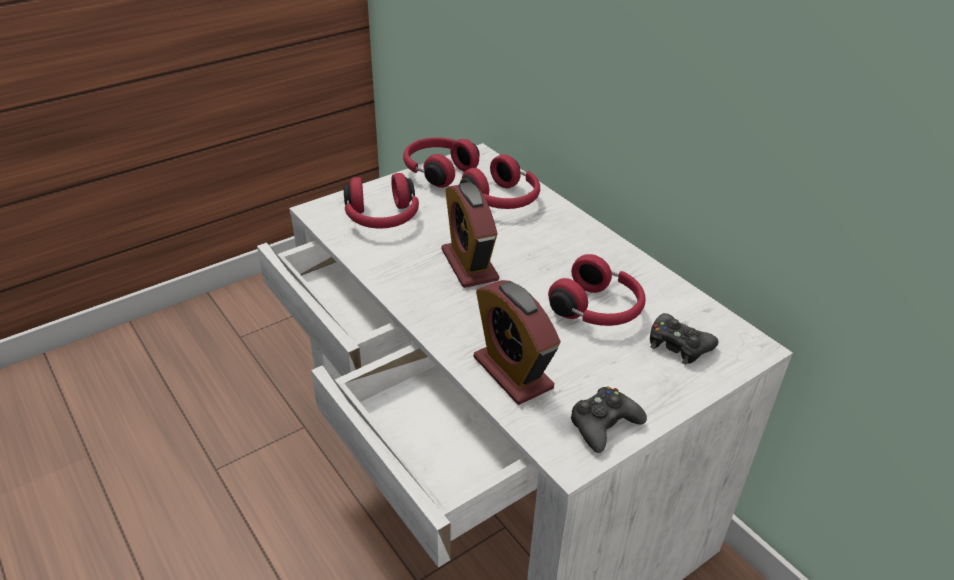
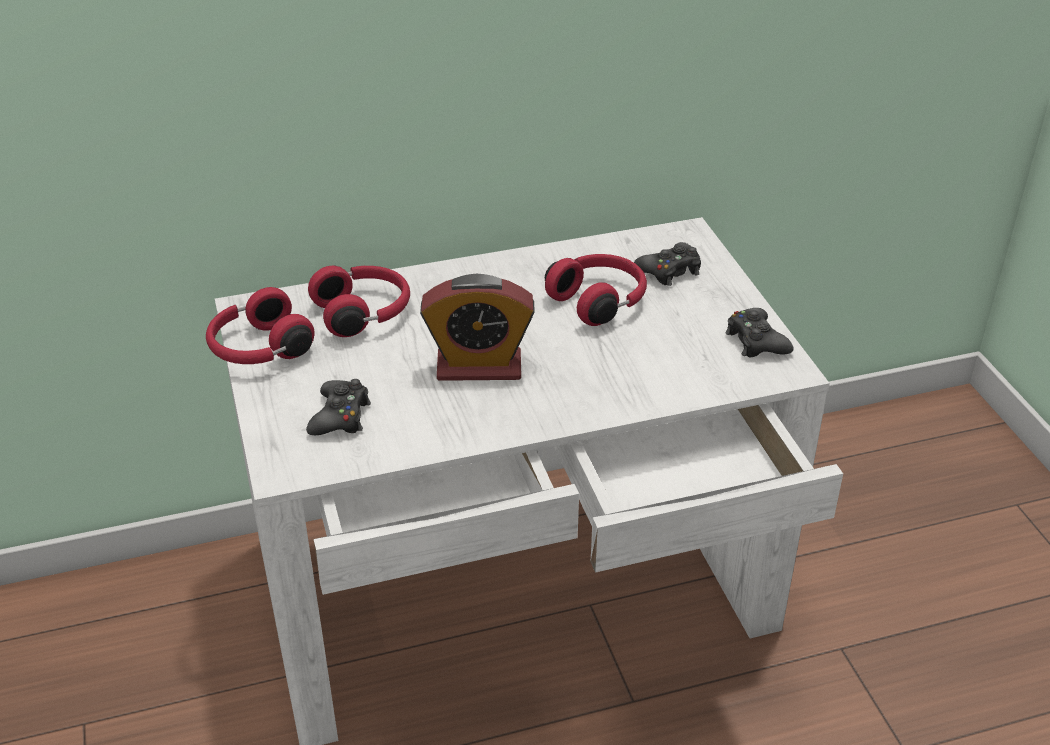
camera: 70 degrees left, 0 degrees up
red headphones [344,173,419,229] -> black game controller [306,379,371,435]
alarm clock [474,280,560,405] -> none

